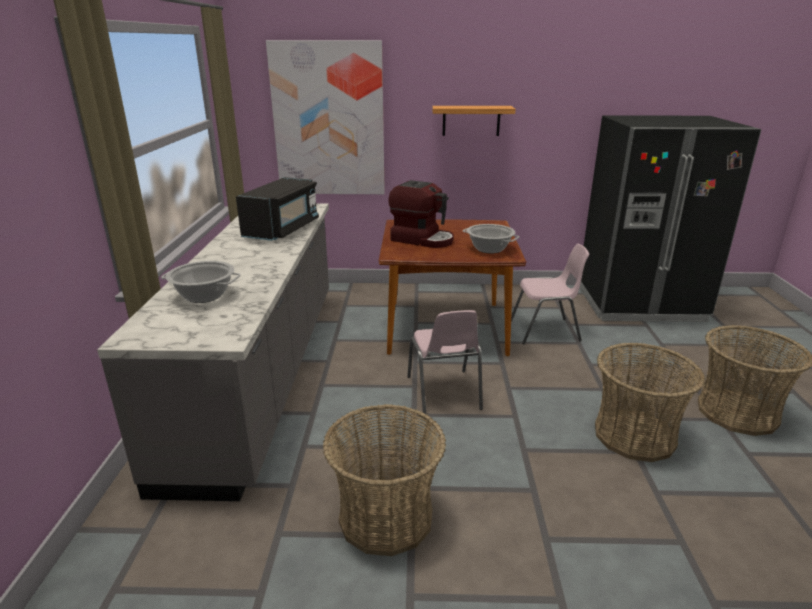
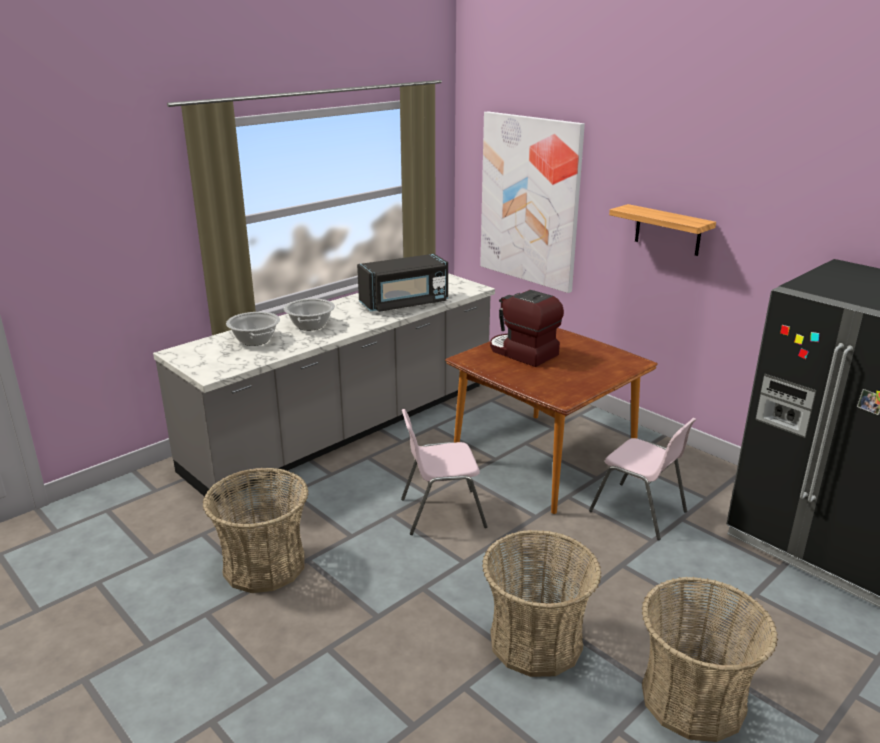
camera: 45 degrees right, 0 degrees up
coffee machine [388,180,454,248] -> coffee machine turned 150 degrees clockwise [490,290,564,367]
pink chair [407,310,483,414] -> pink chair turned 45 degrees clockwise [401,409,488,535]
cooking pot [463,224,520,254] -> cooking pot moved to [284,298,335,331]

